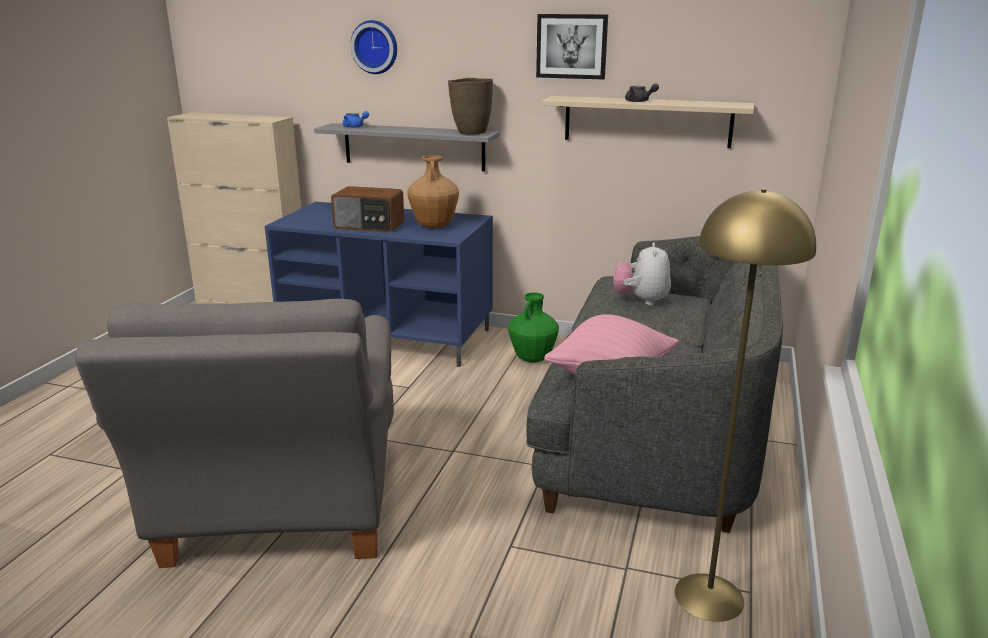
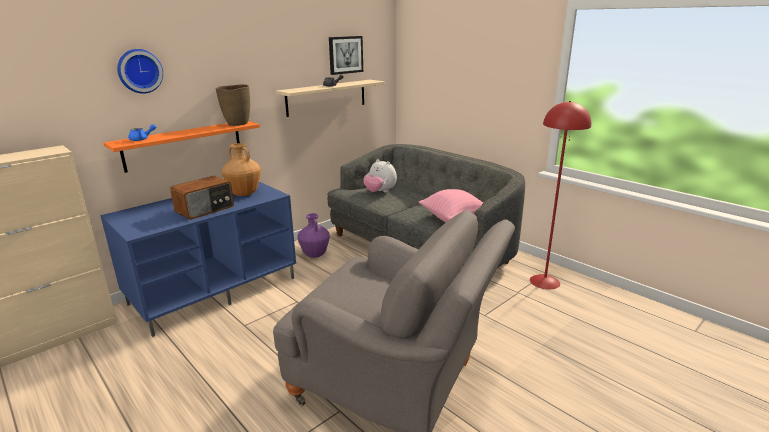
camera: 60 degrees left, 0 degrees up
grey shelf [314,123,500,172] -> orange shelf [103,121,260,173]
green vase [508,292,559,363] -> purple vase [297,213,330,258]
picture [536,14,608,79] -> picture moved to [329,36,363,75]
yellow floor lamp [675,189,816,622] -> red floor lamp [530,101,591,289]

